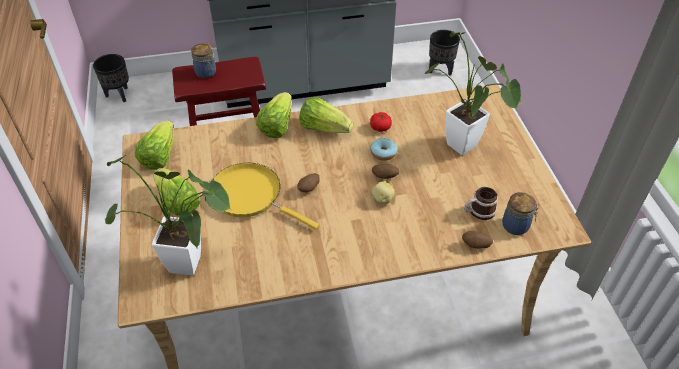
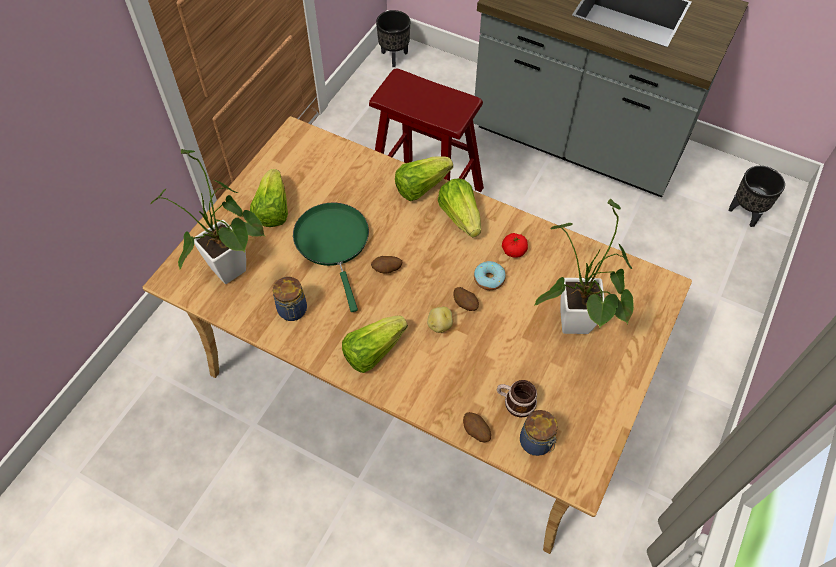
camera: 40 degrees right, 10 degrees up
lettuce [135,120,174,170] -> lettuce moved to [342,316,408,373]
jar [191,43,216,78] -> jar moved to [273,277,307,321]
yellow frying pan [213,163,319,229] -> green frying pan [293,203,369,312]

